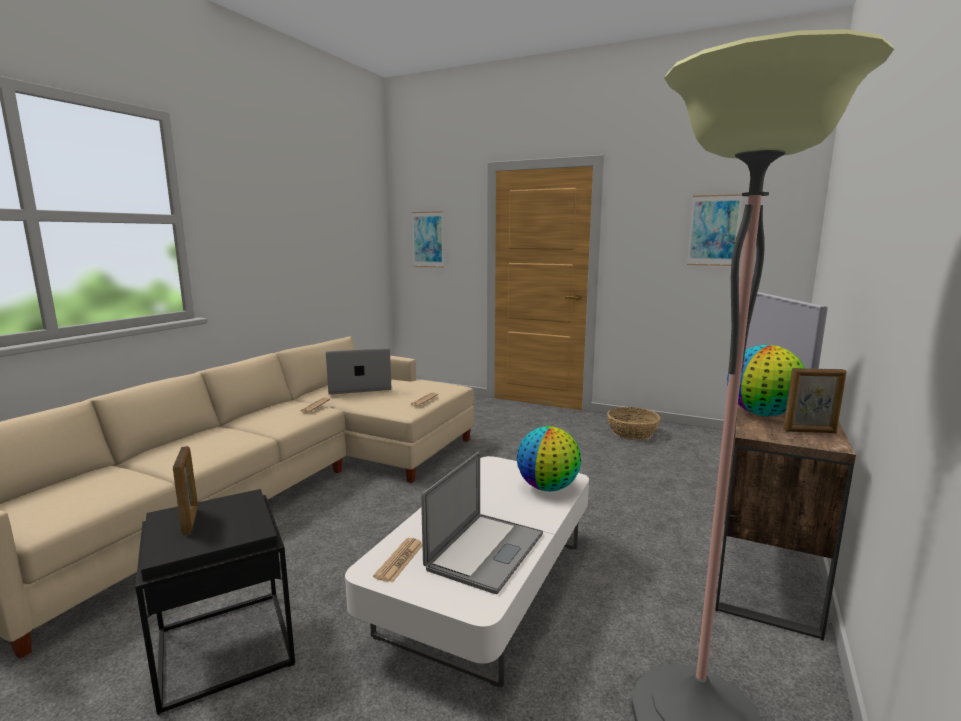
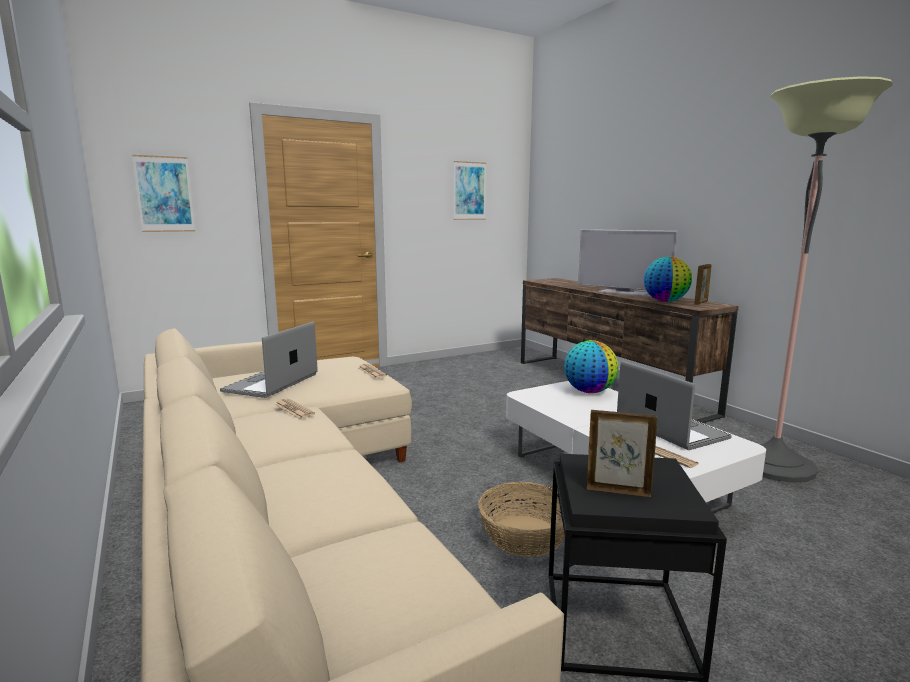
camera: 55 degrees left, 0 degrees up
basket [607,407,661,440] -> basket moved to [478,482,565,557]

